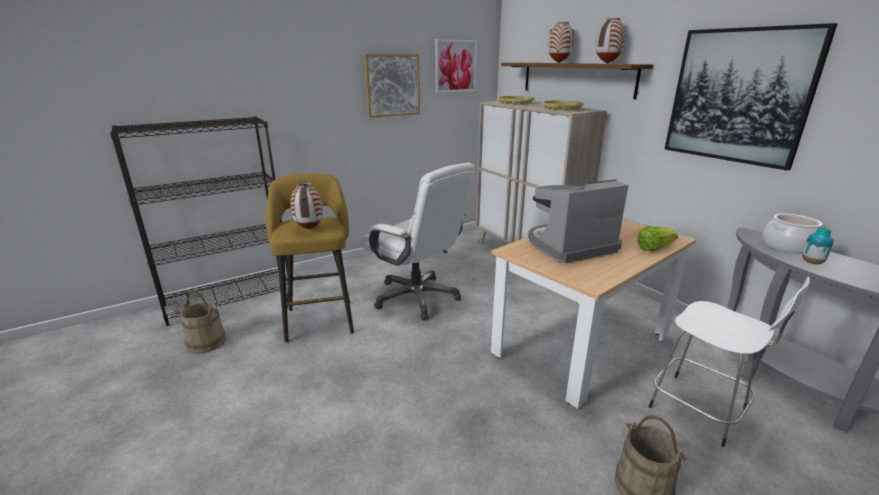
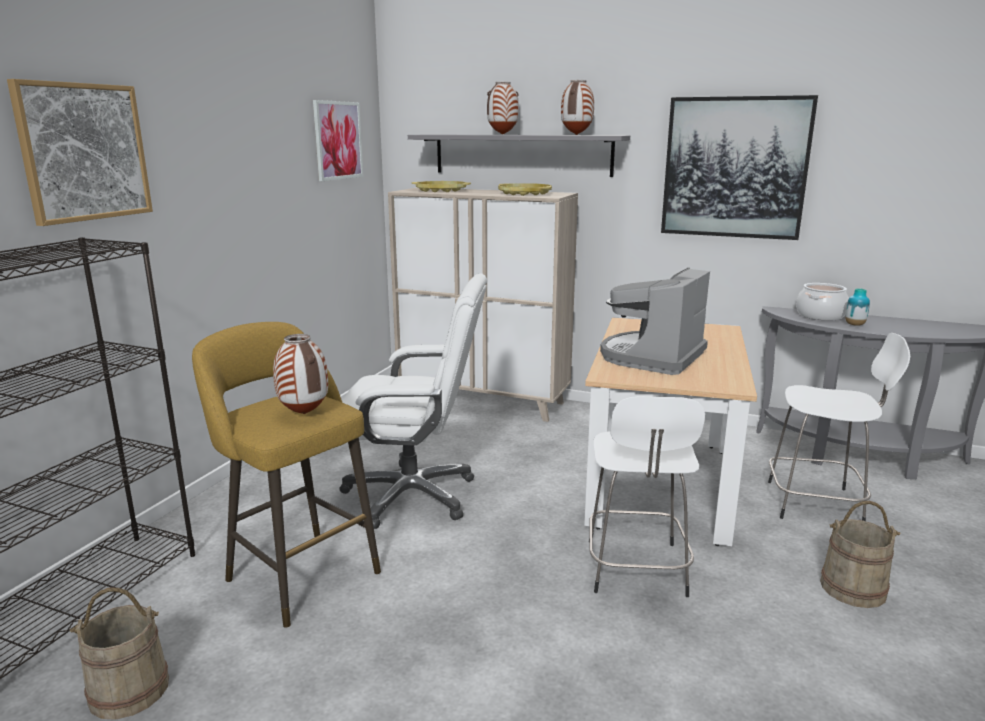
camera: 35 degrees left, 5 degrees down
picture [364,54,420,118] -> picture moved to [7,79,153,226]
brown shelf [501,63,653,99] -> grey shelf [408,135,630,177]
lettuce [637,226,678,251] -> none
none -> white stool [589,396,705,597]

